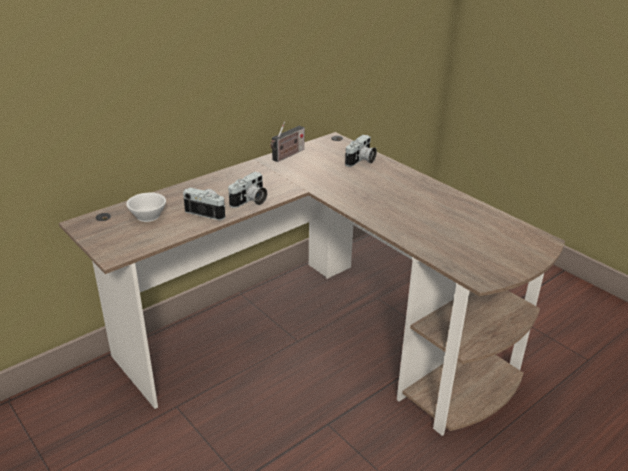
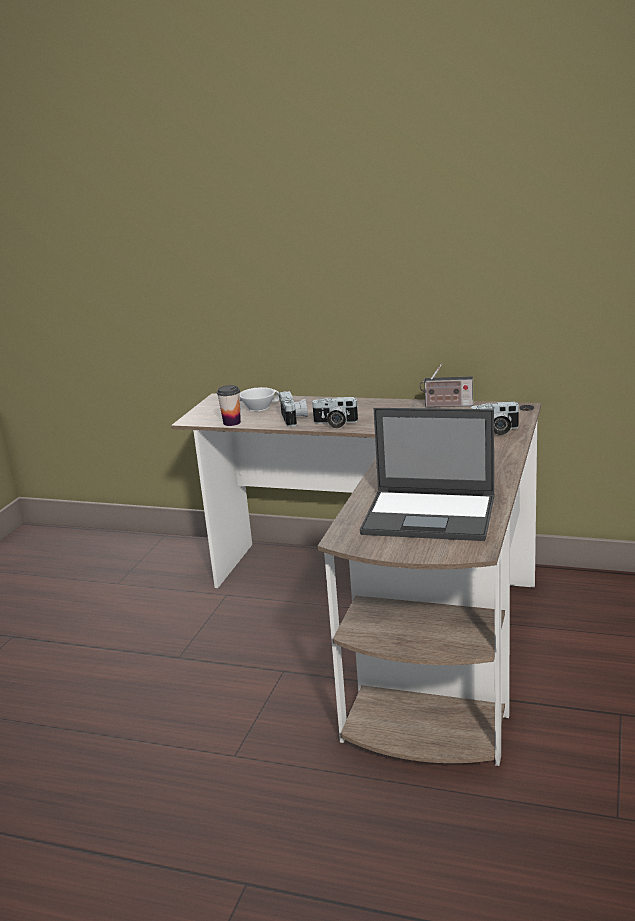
camera: 60 degrees right, 10 degrees down
none -> cup [217,385,241,426]
none -> laptop [360,408,494,541]

